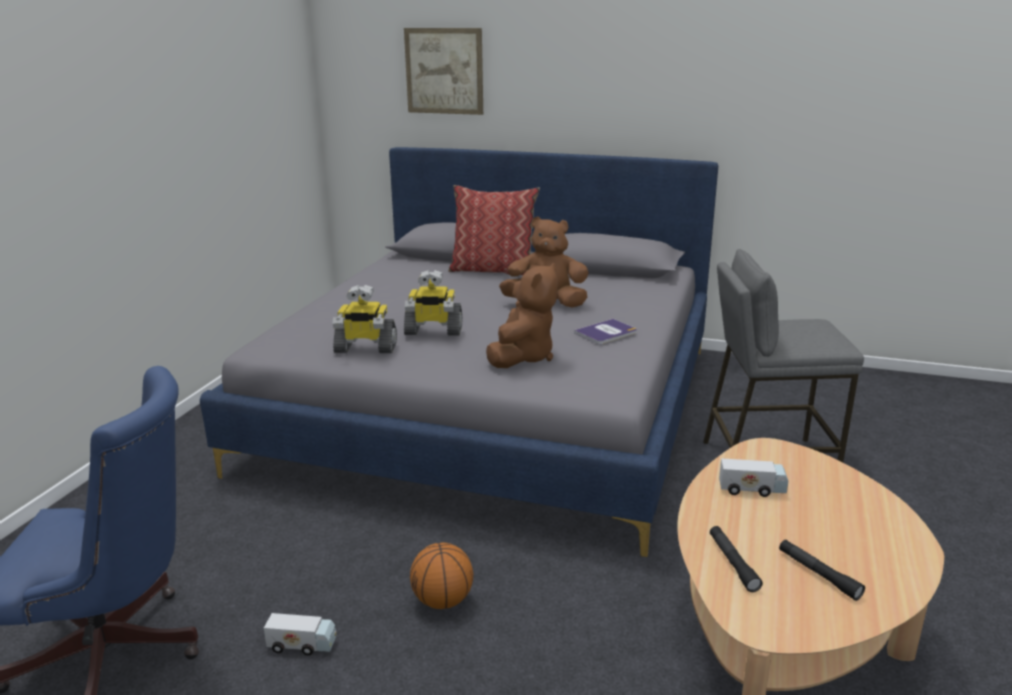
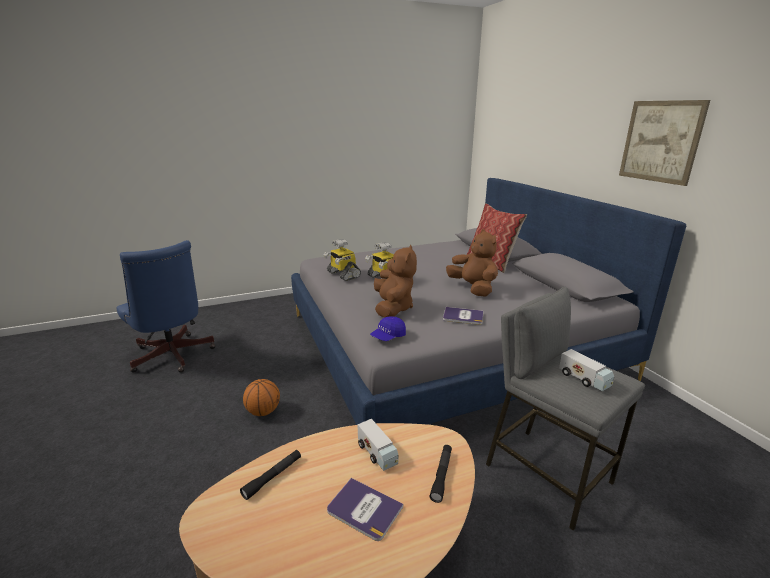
camera: 50 degrees right, 0 degrees up
toy truck [264,613,337,656] -> toy truck moved to [559,349,614,391]
picture [404,28,483,115] -> picture moved to [619,100,710,186]
brown plush toy [486,263,558,368] -> brown plush toy turned 75 degrees counterclockwise [374,245,417,318]
black flashlight [779,540,865,601] -> black flashlight moved to [430,445,452,503]
none -> book [327,478,403,541]
none -> blue cap [370,316,406,341]

